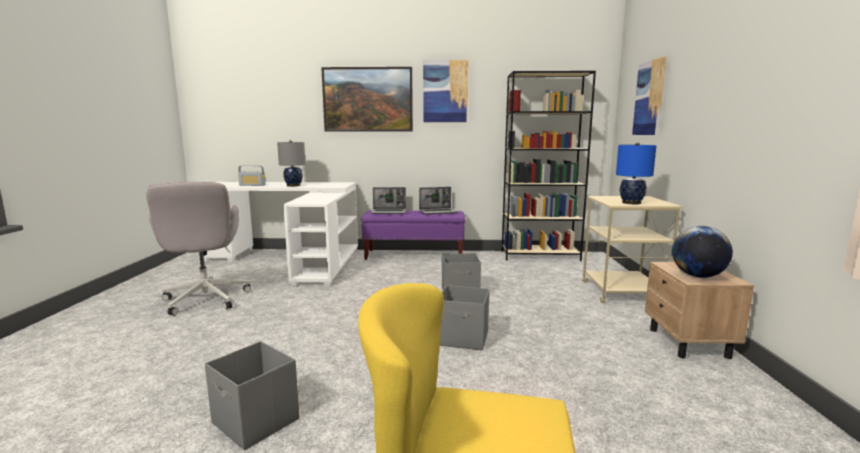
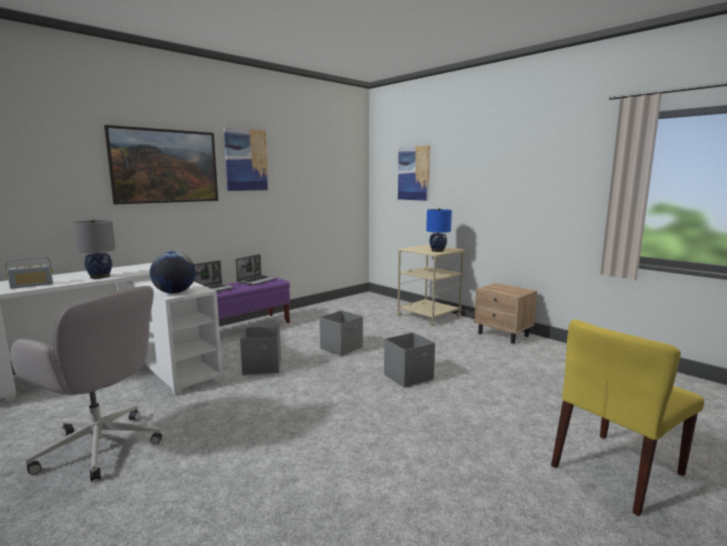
camera: 45 degrees left, 0 degrees up
grey storage box [205,341,299,450] -> grey storage box moved to [240,326,281,375]
beige bookcase [502,71,596,261] -> none
globe [672,226,733,278] -> globe moved to [150,251,196,294]

